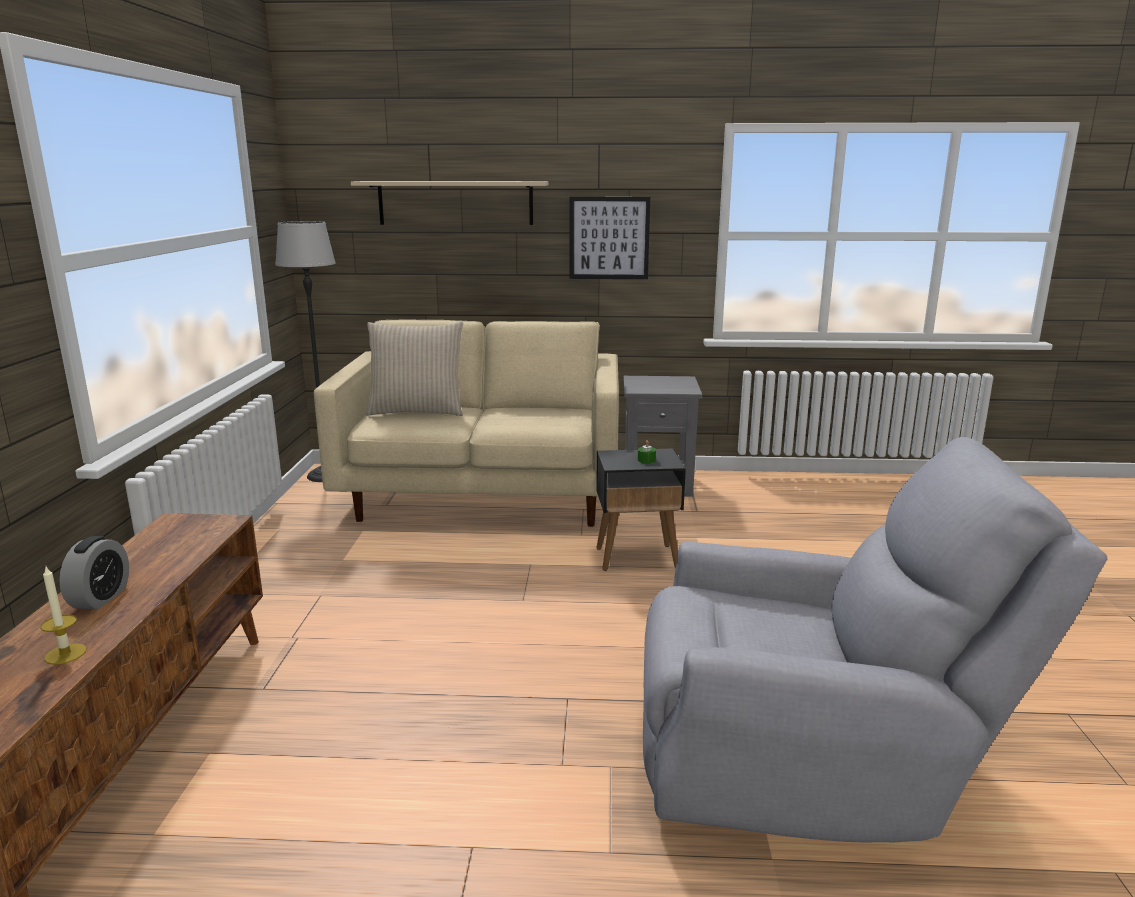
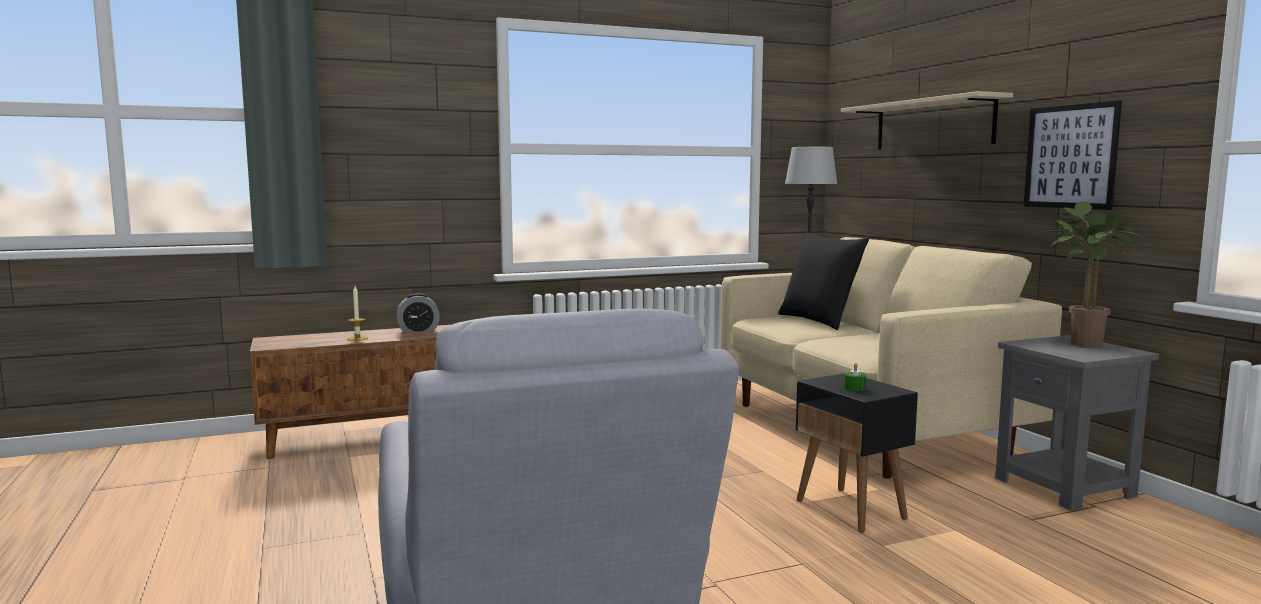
camera: 65 degrees right, 10 degrees down
beige pillow [366,322,463,416] -> black pillow [778,232,869,330]
none -> potted plant [1046,201,1143,347]

